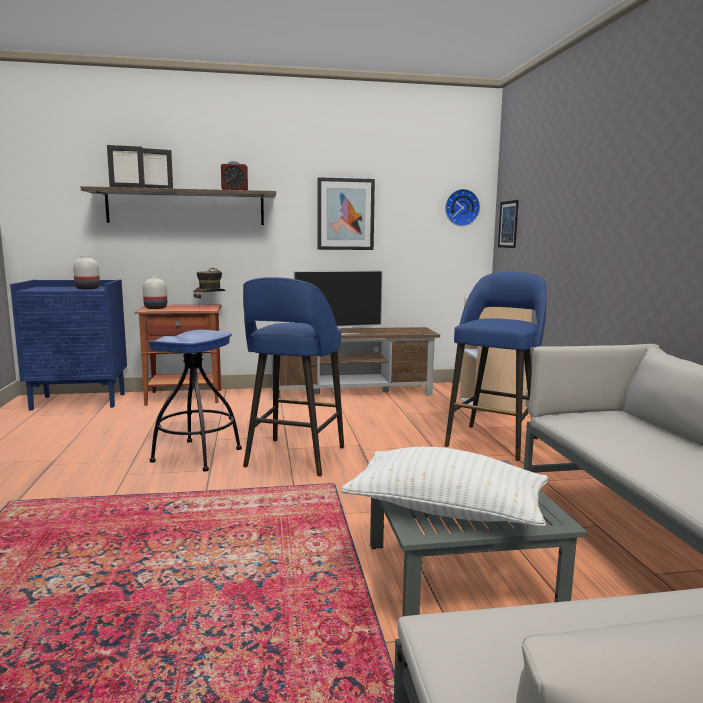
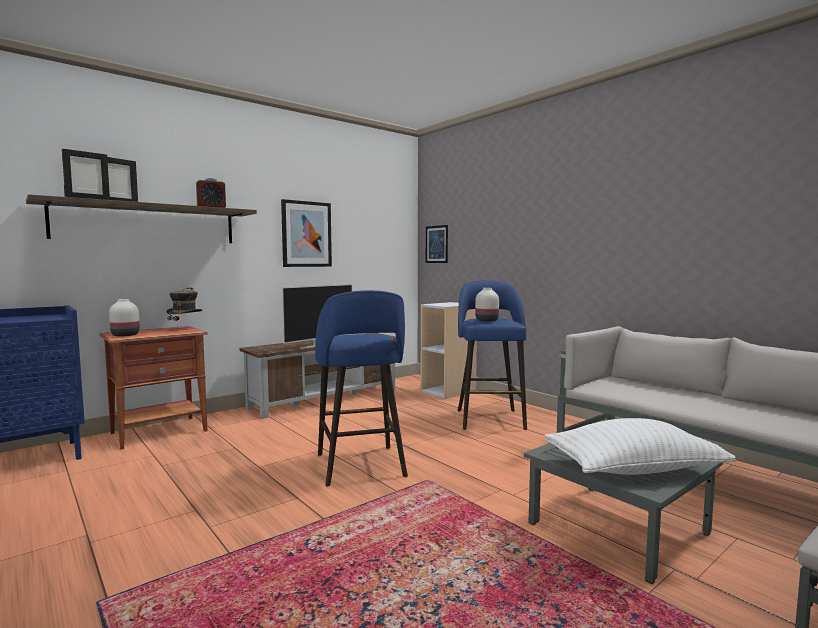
camera: 30 degrees left, 5 degrees down
white vase [73,255,100,290] -> white vase moved to [475,288,499,322]
blue stool [147,330,242,472] -> none
wall clock [445,189,480,226] -> none

